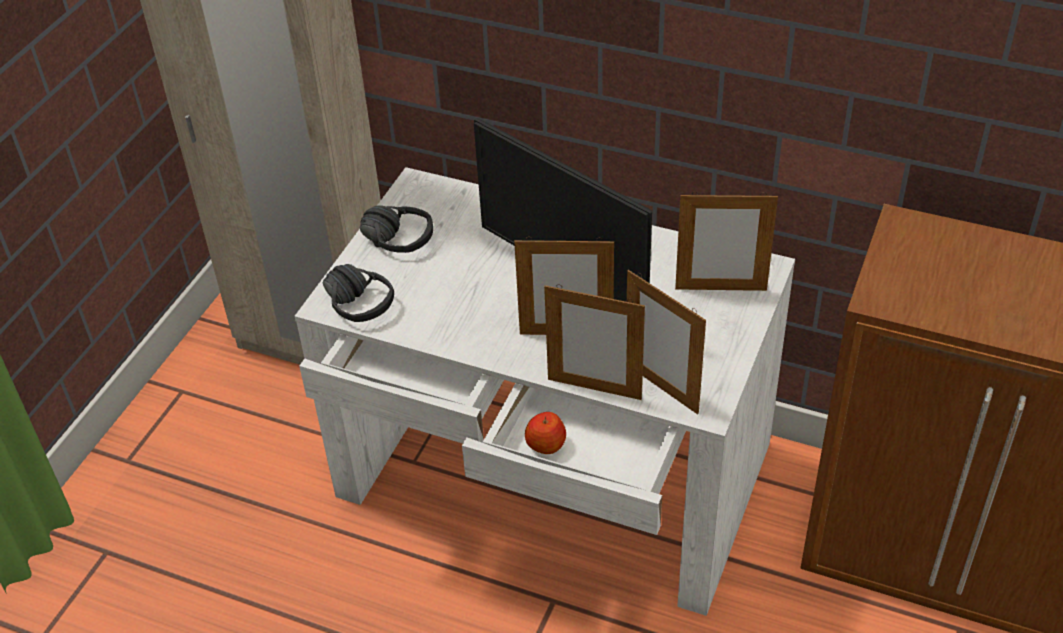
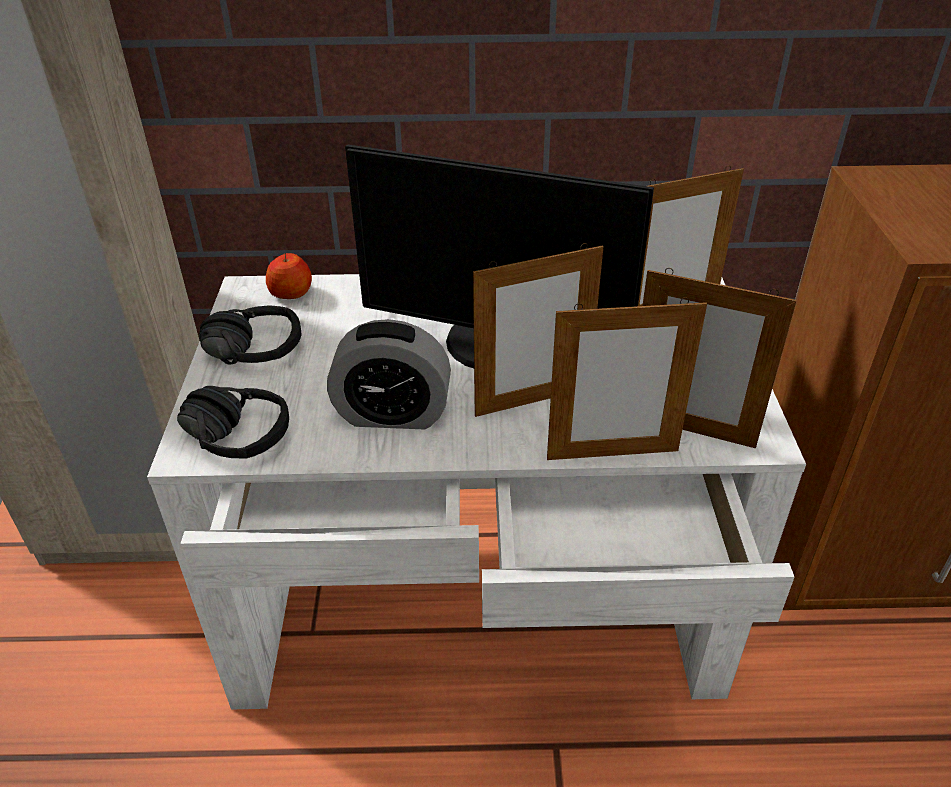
camera: 25 degrees left, 5 degrees down
apple [525,412,566,454] -> apple moved to [266,253,312,299]
none -> alarm clock [327,319,451,429]

